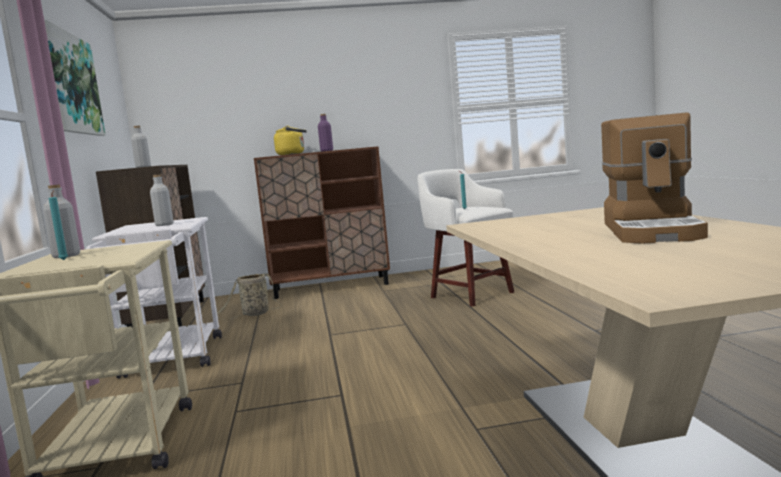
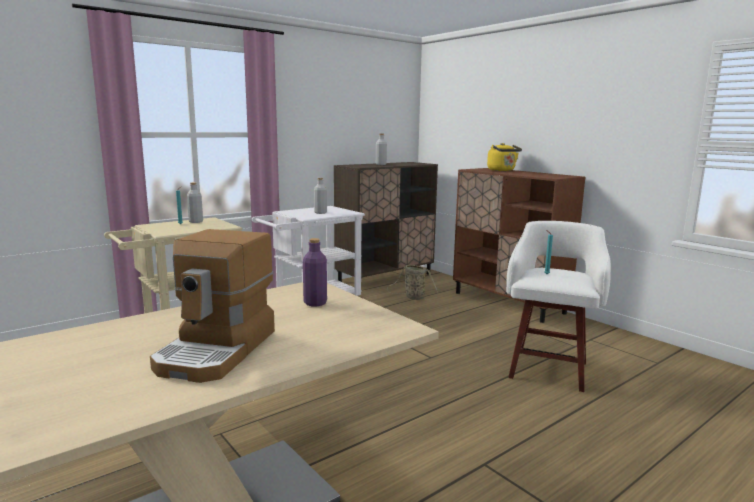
camera: 60 degrees right, 5 degrees up
picture [44,20,106,136] -> none
purple bottle [318,114,333,151] -> purple bottle moved to [303,238,327,306]
coffee machine [601,112,708,244] -> coffee machine turned 60 degrees counterclockwise [150,229,275,383]

